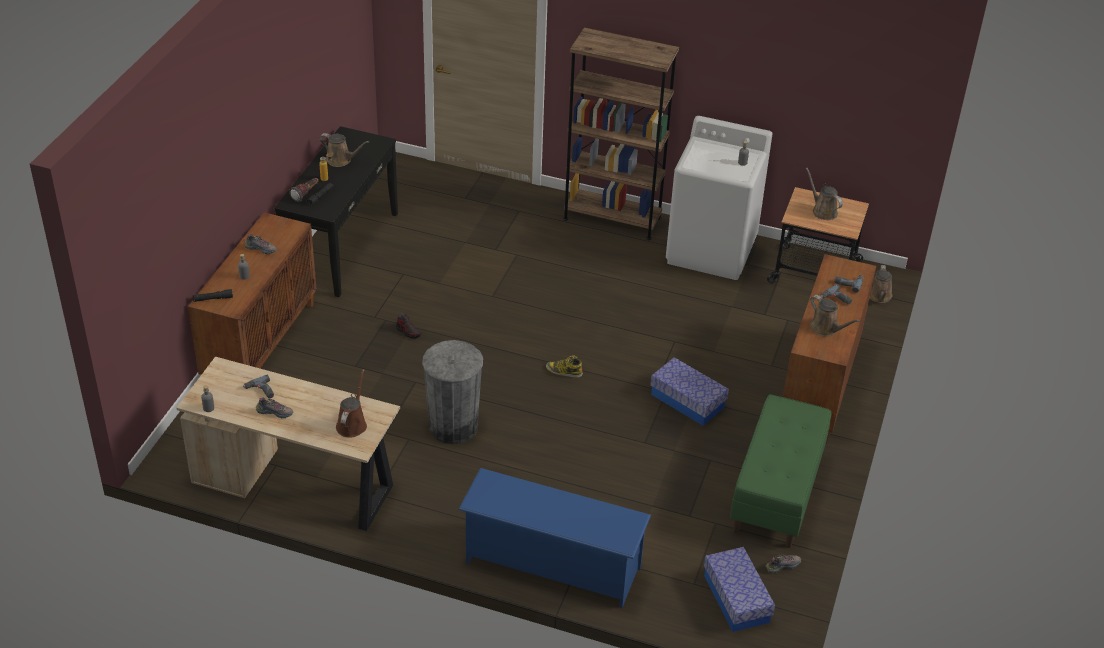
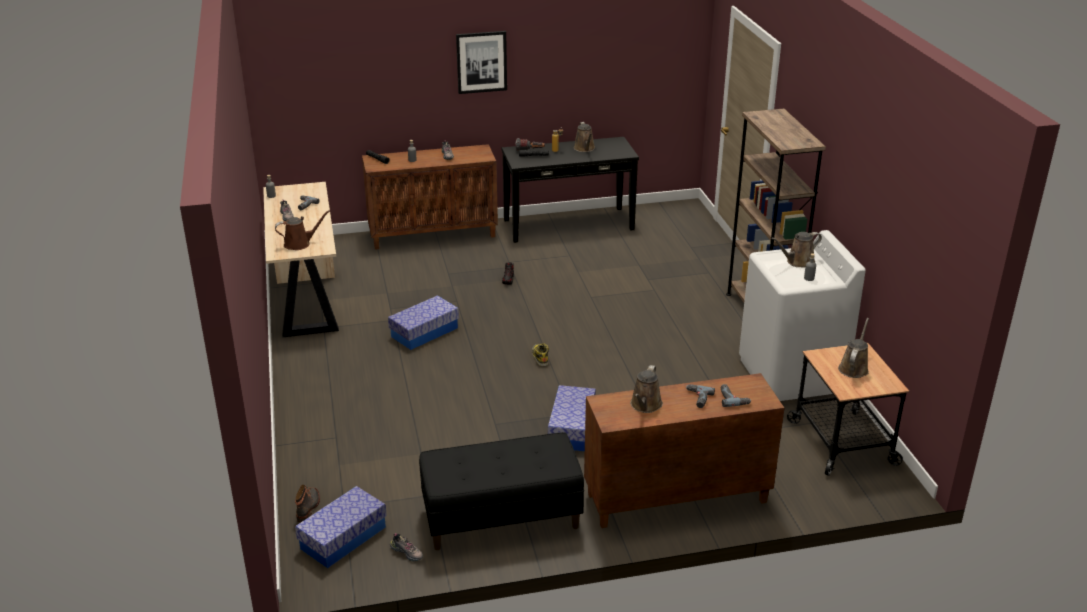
camera: 60 degrees right, 10 degrees down
grey trash can [422,340,483,444] -> storage box [388,295,459,350]
blue shoe rack [458,468,651,608] -> none
green bench [730,394,831,548] -> black bench [419,432,584,550]
brown watering can [870,265,892,303] -> brown watering can moved to [771,232,822,267]
none -> boot [295,484,320,523]
none -> picture [456,31,507,94]

